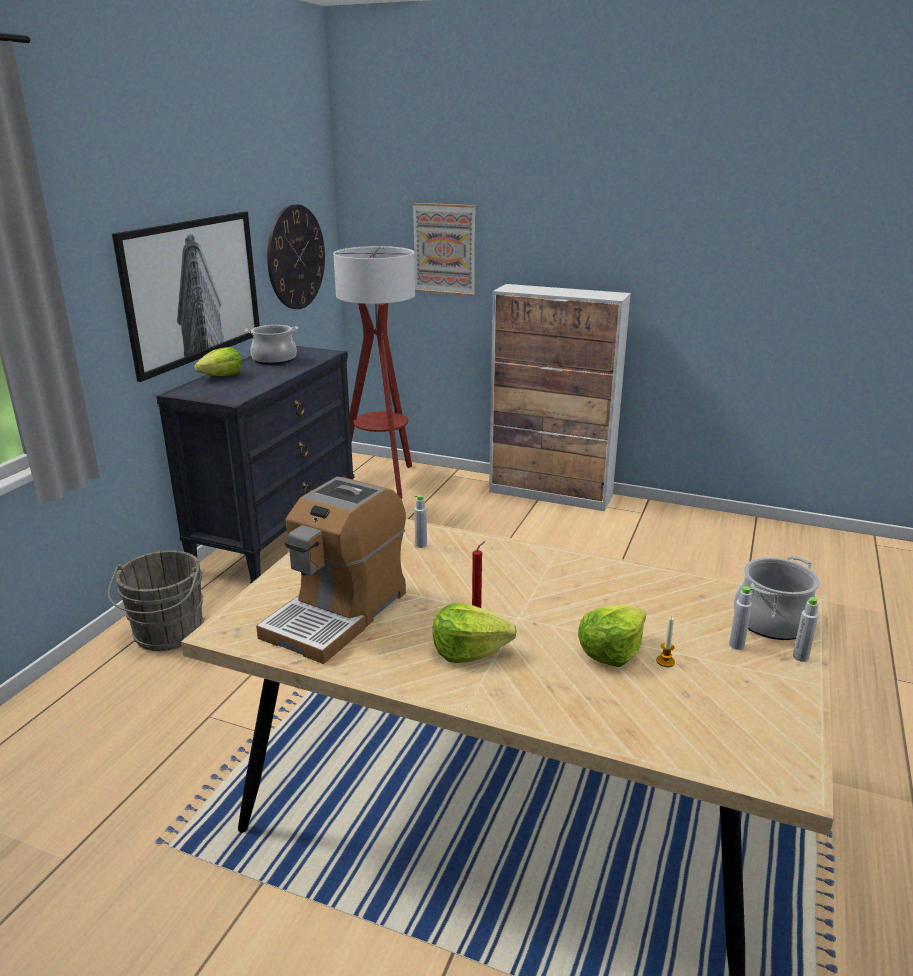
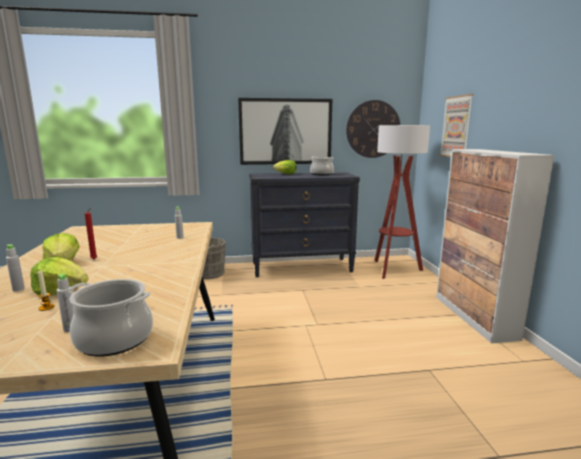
camera: 60 degrees right, 10 degrees down
coffee machine [256,477,406,664] -> none
grey bottle [793,597,818,662] -> grey bottle moved to [6,244,25,292]

